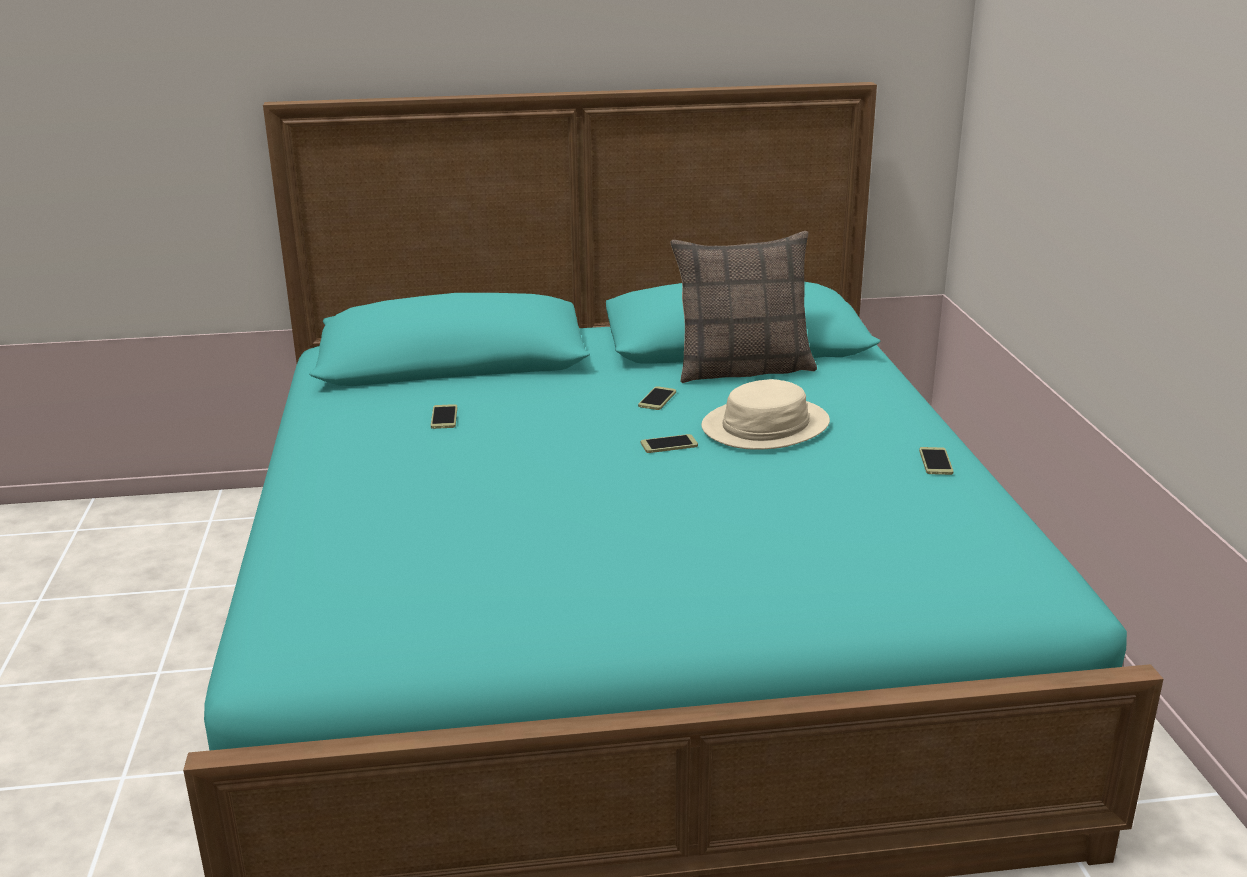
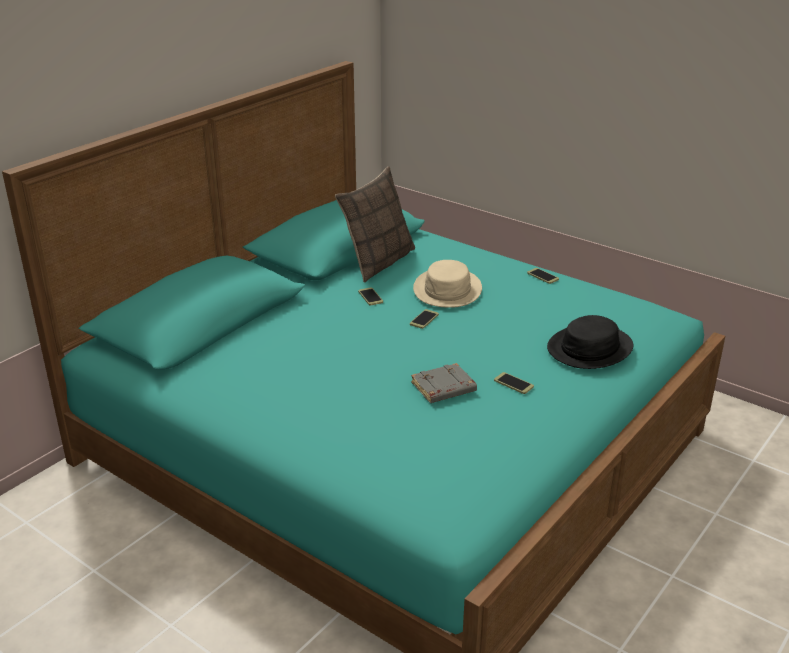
camera: 45 degrees left, 5 degrees up
phone [431,404,457,429] -> phone moved to [494,372,534,394]
none -> grey book [411,363,477,403]
none -> black hat [547,315,633,369]

